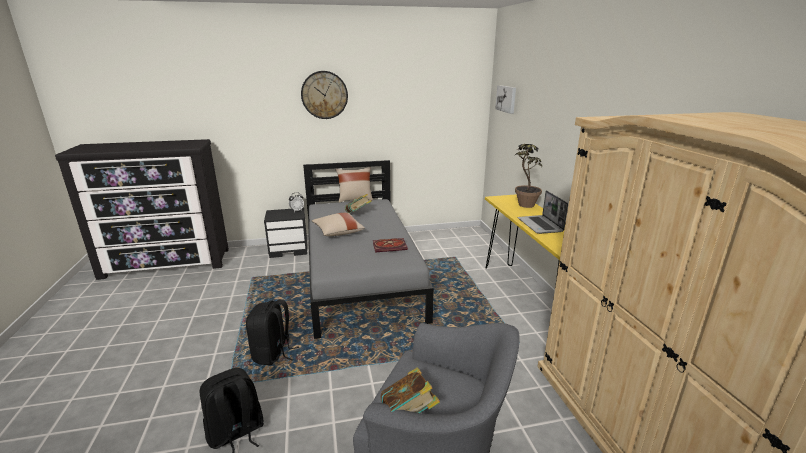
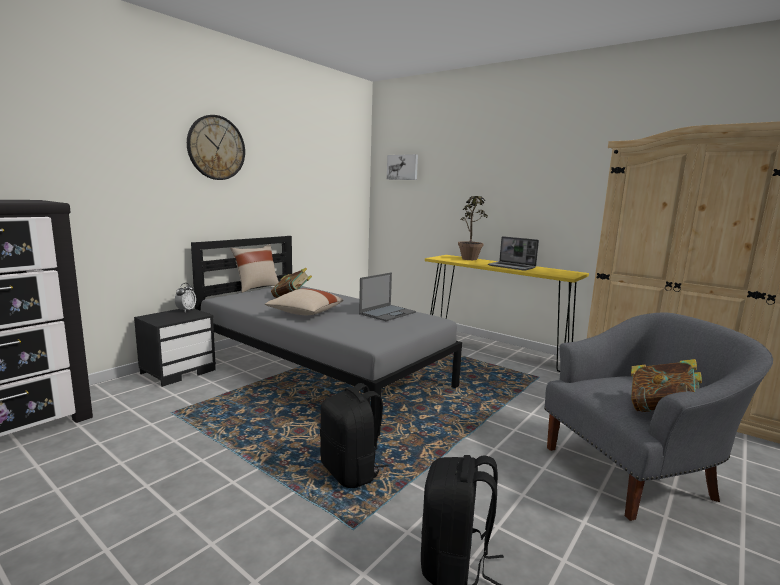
camera: 40 degrees left, 10 degrees down
book [373,238,408,252] -> laptop [359,272,416,321]

